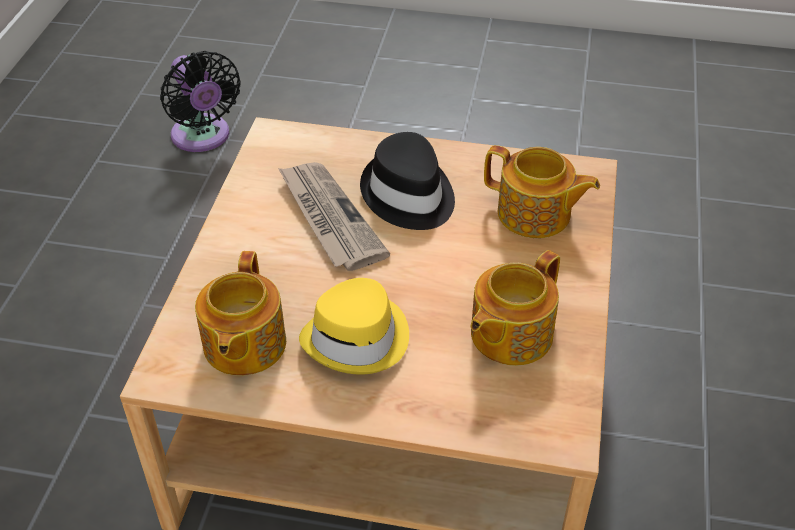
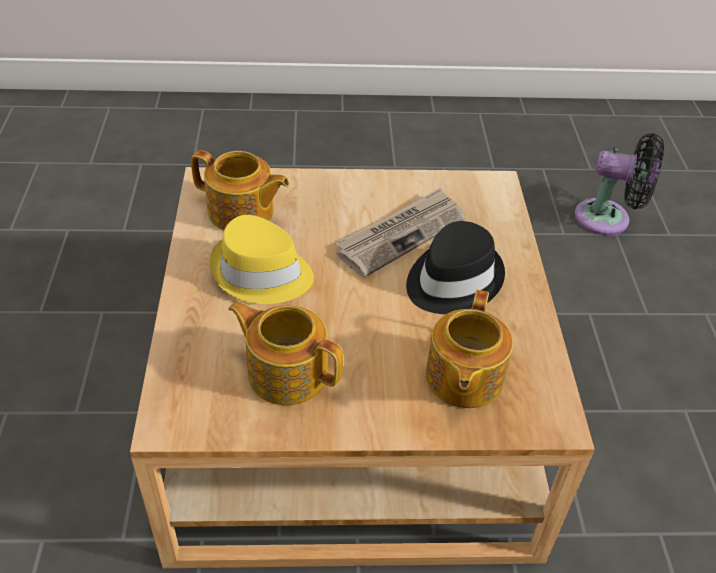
camera: 75 degrees right, 0 degrees up
black fan [160,51,240,152] -> black fan turned 120 degrees counterclockwise [574,133,664,236]
teapot [195,251,286,376] -> teapot turned 150 degrees counterclockwise [191,150,289,230]

